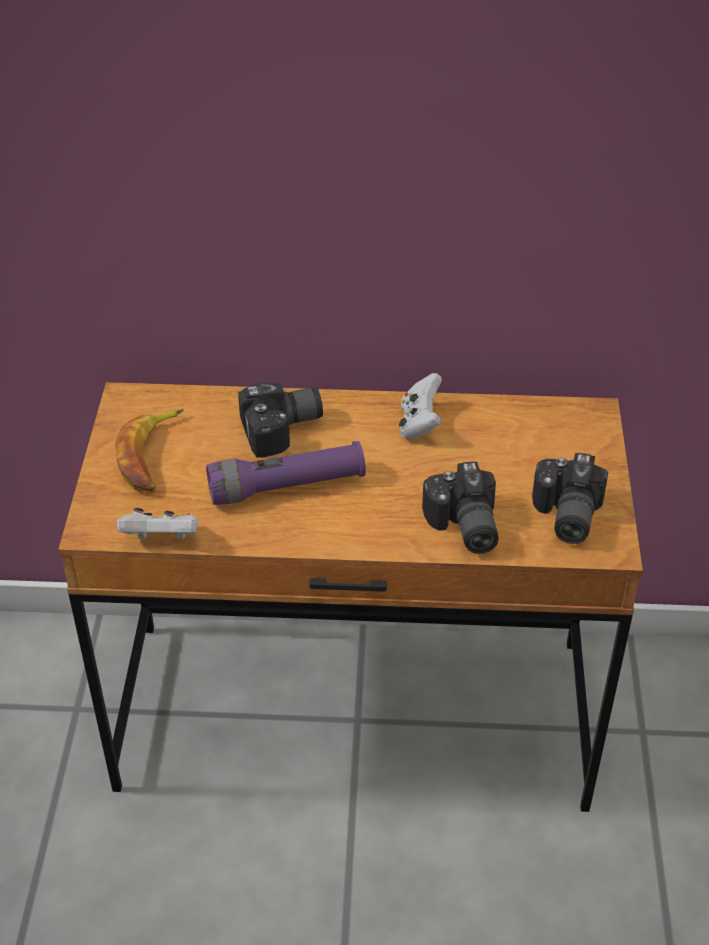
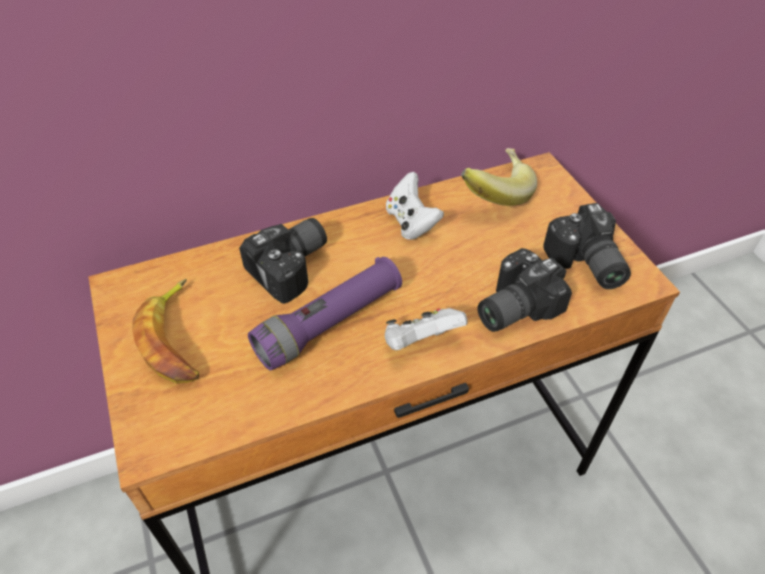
camera: 25 degrees left, 5 degrees up
white game controller [117,508,198,539] -> white game controller moved to [385,308,468,350]
camera [422,461,499,554] -> camera turned 90 degrees clockwise [477,248,572,332]
none -> banana [461,148,537,206]

